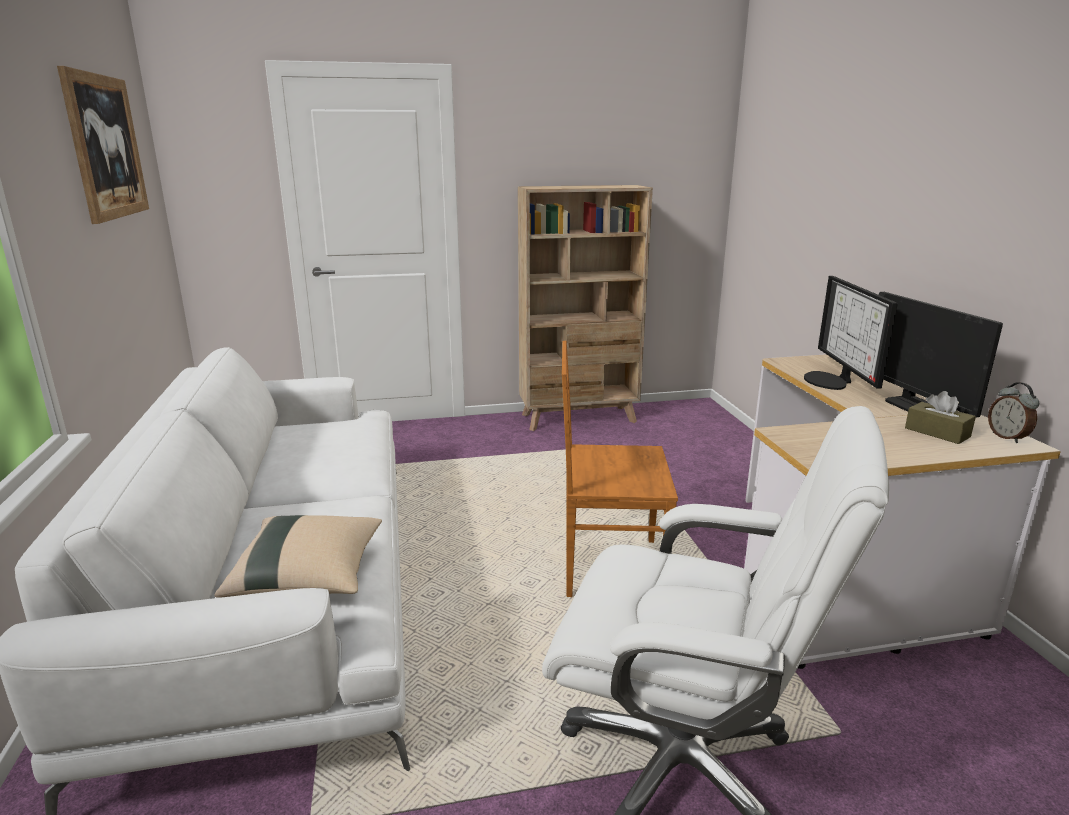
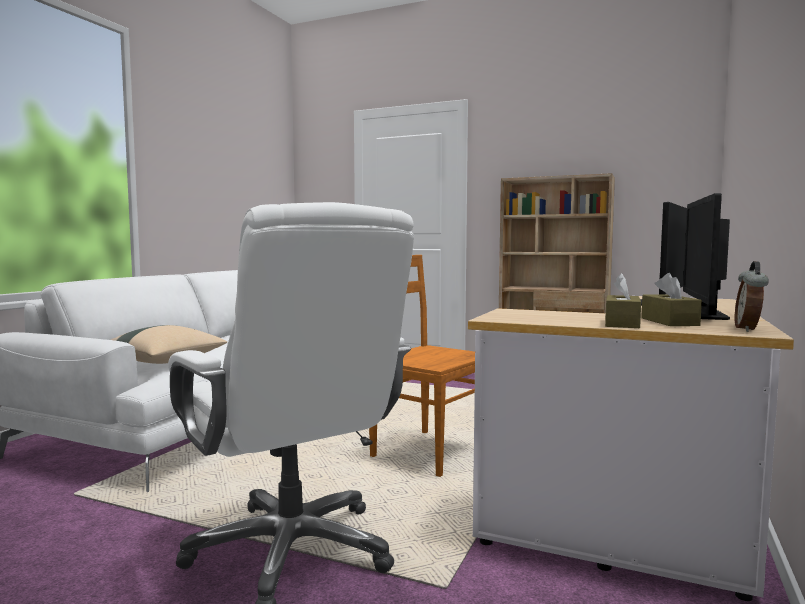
camera: 35 degrees right, 15 degrees down
picture [57,66,149,224] -> none
none -> brown tissue box [605,273,641,328]

